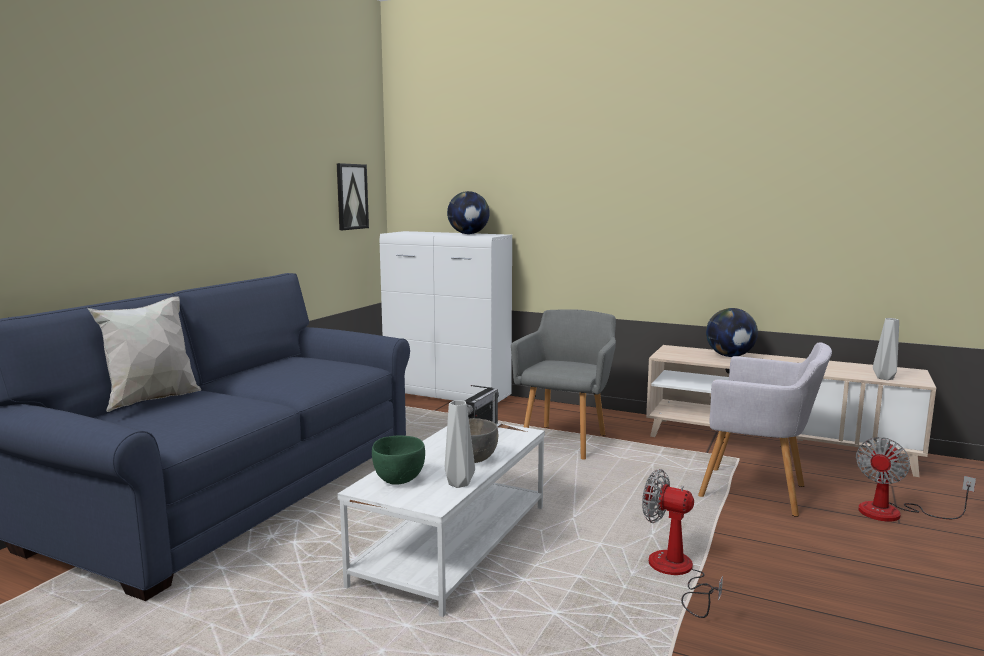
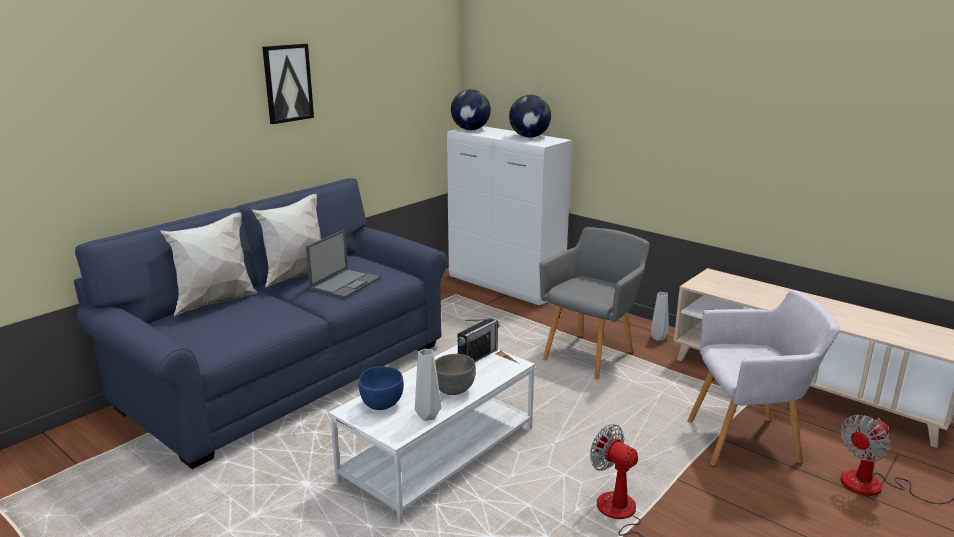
camera: 15 degrees right, 10 degrees up
picture [337,163,369,230] -> picture moved to [262,44,314,124]
green bowl [372,435,425,485] -> blue bowl [358,366,404,410]
grey armchair [698,343,832,517] -> grey armchair turned 45 degrees counterclockwise [687,290,840,467]
globe [706,308,758,357] -> globe moved to [451,89,491,130]
grey vase [873,318,899,380] -> grey vase moved to [651,292,669,341]
none -> white pillow [252,194,321,287]
none -> laptop [306,230,381,298]

